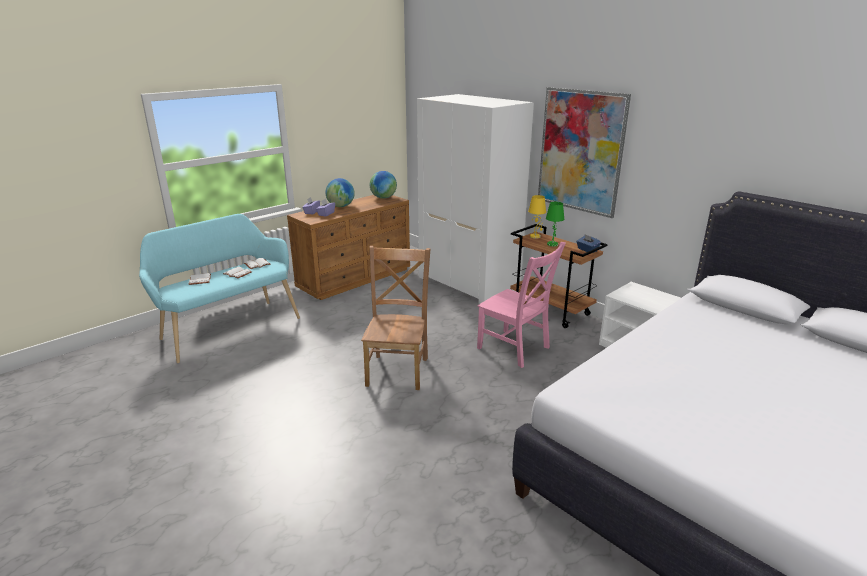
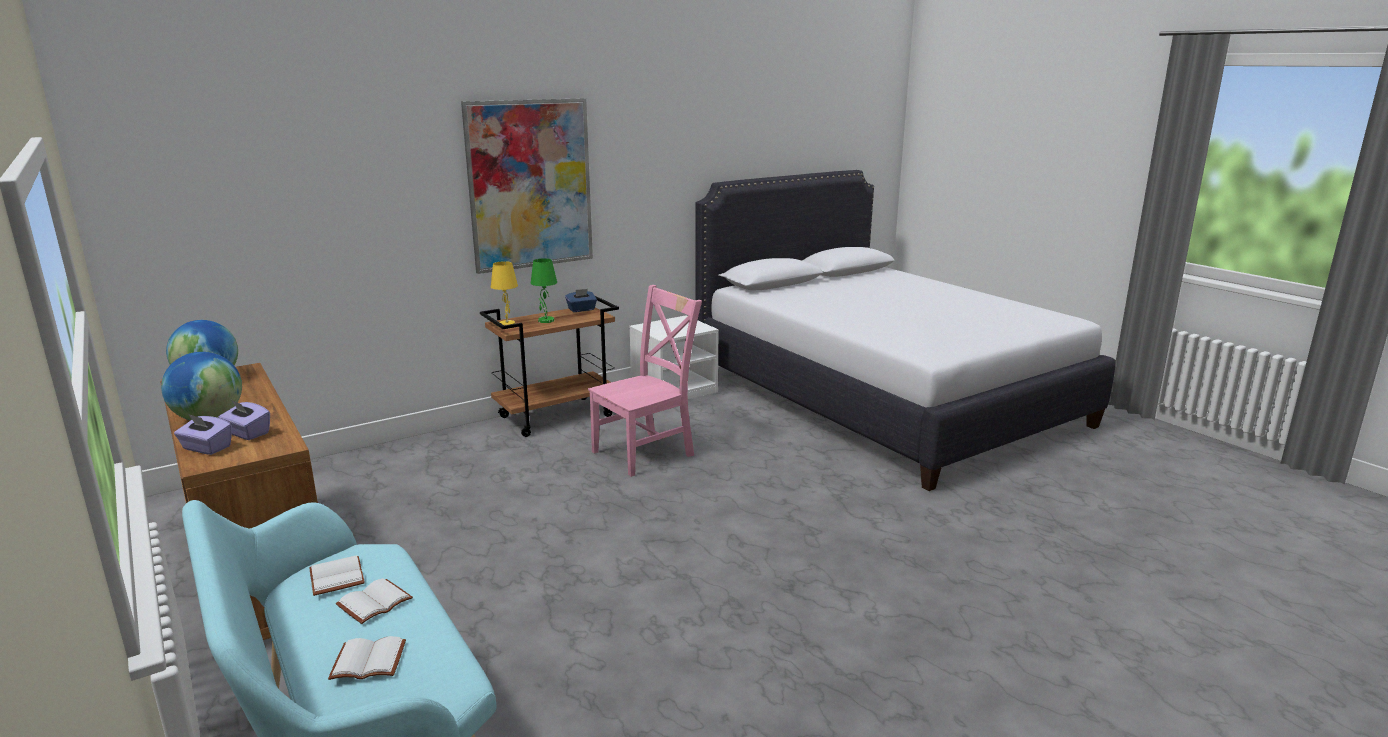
camera: 80 degrees left, 5 degrees down
brown chair [361,246,431,390] -> none
white wardrobe [417,94,534,304] -> none

